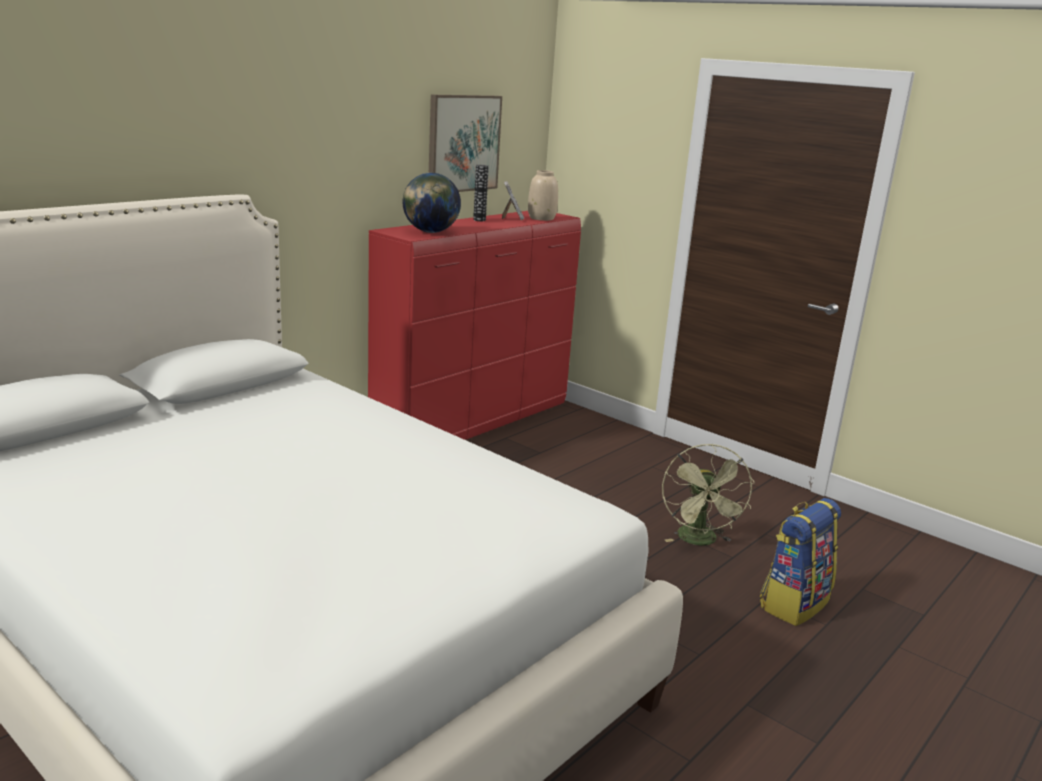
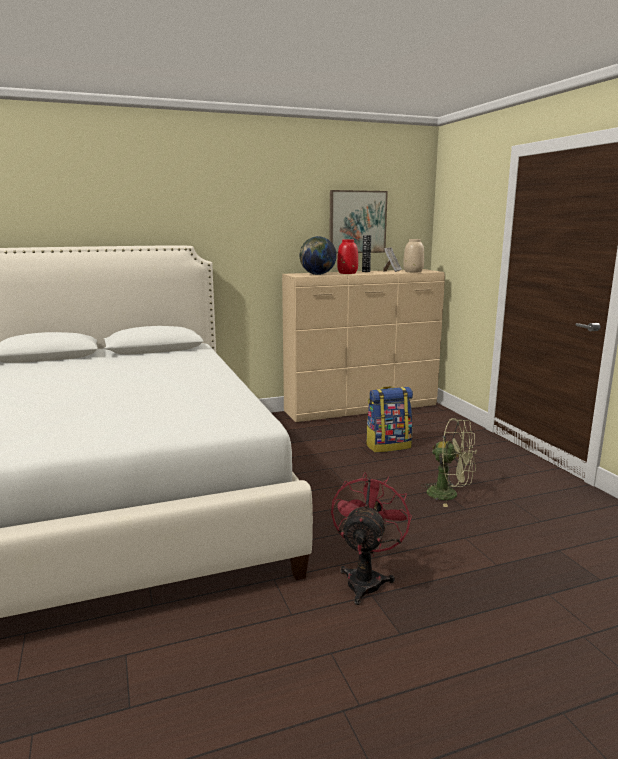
camera: 30 degrees right, 5 degrees down
red dresser [368,211,581,440] -> beige dresser [282,269,445,422]
green fan [662,444,754,545] -> green fan turned 90 degrees counterclockwise [421,418,477,507]
backpack [760,498,841,626] -> backpack moved to [366,386,413,453]
none -> red fan [331,472,412,605]
none -> red vase [337,239,358,274]

